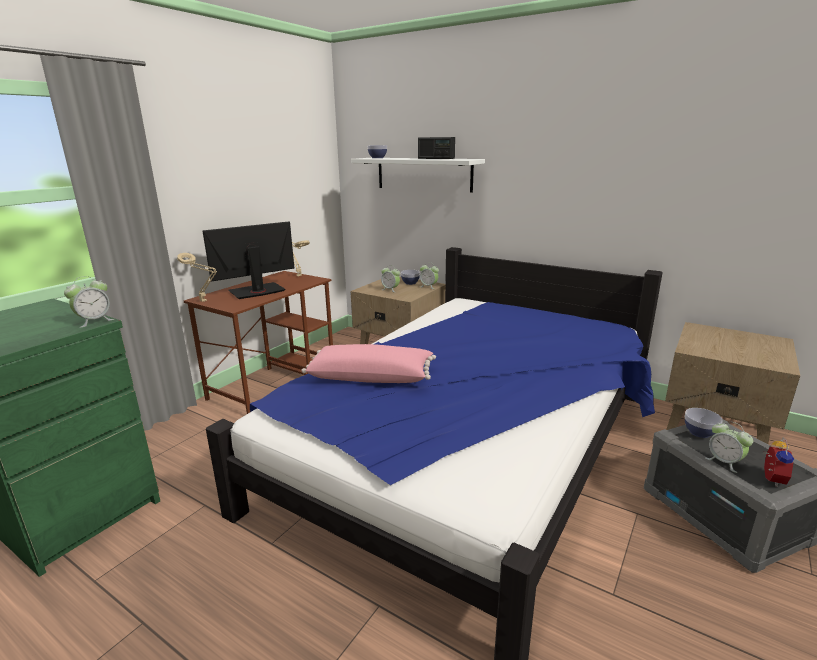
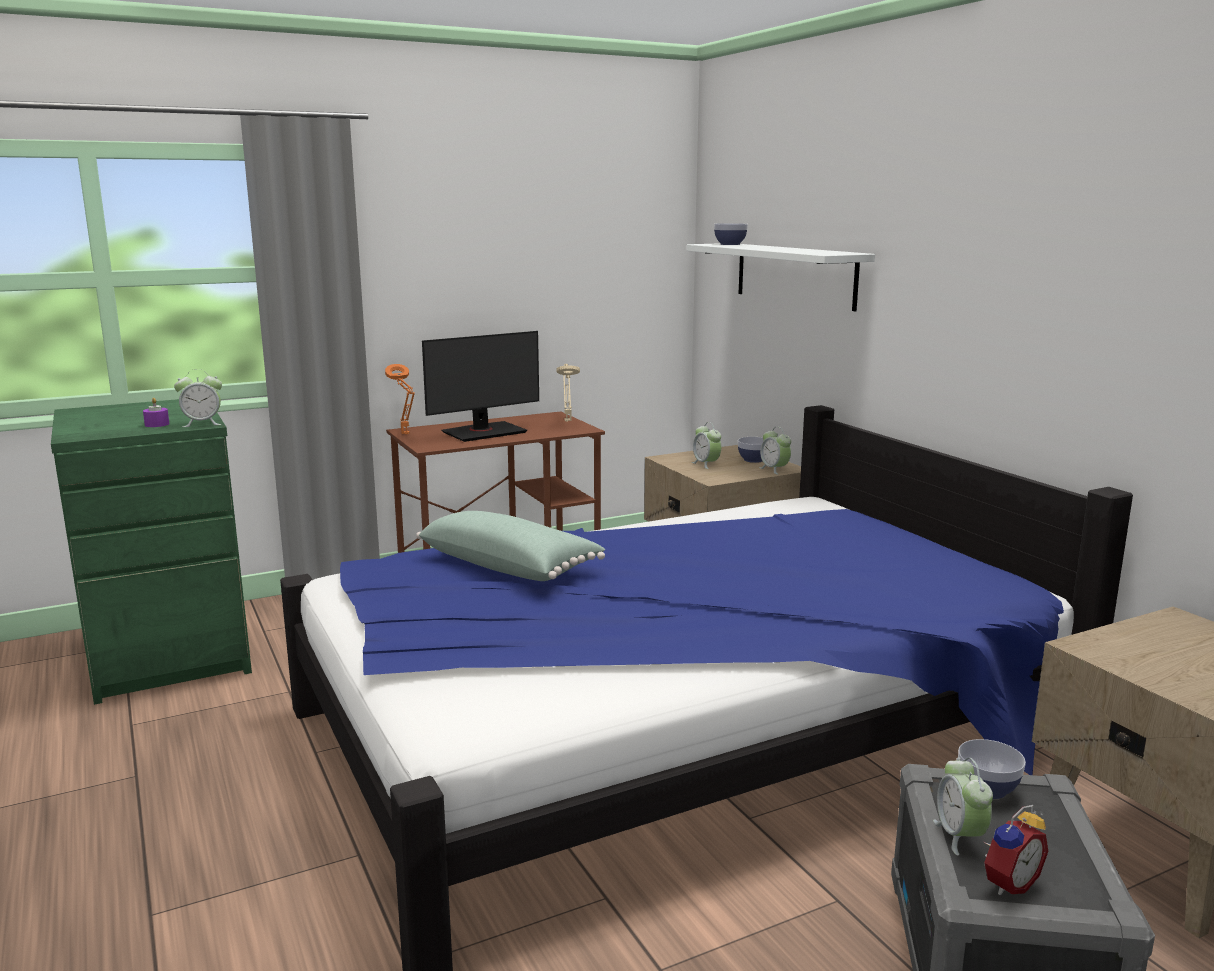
camera: 30 degrees right, 5 degrees down
beige table lamp [177,253,217,302] -> orange table lamp [385,364,415,434]
monitor [202,221,294,299] -> monitor turned 150 degrees clockwise [422,331,539,442]
pink pillow [301,344,436,383] -> green pillow [416,511,605,581]
radio [418,137,455,159] -> none
none -> purple candle [143,398,169,427]

